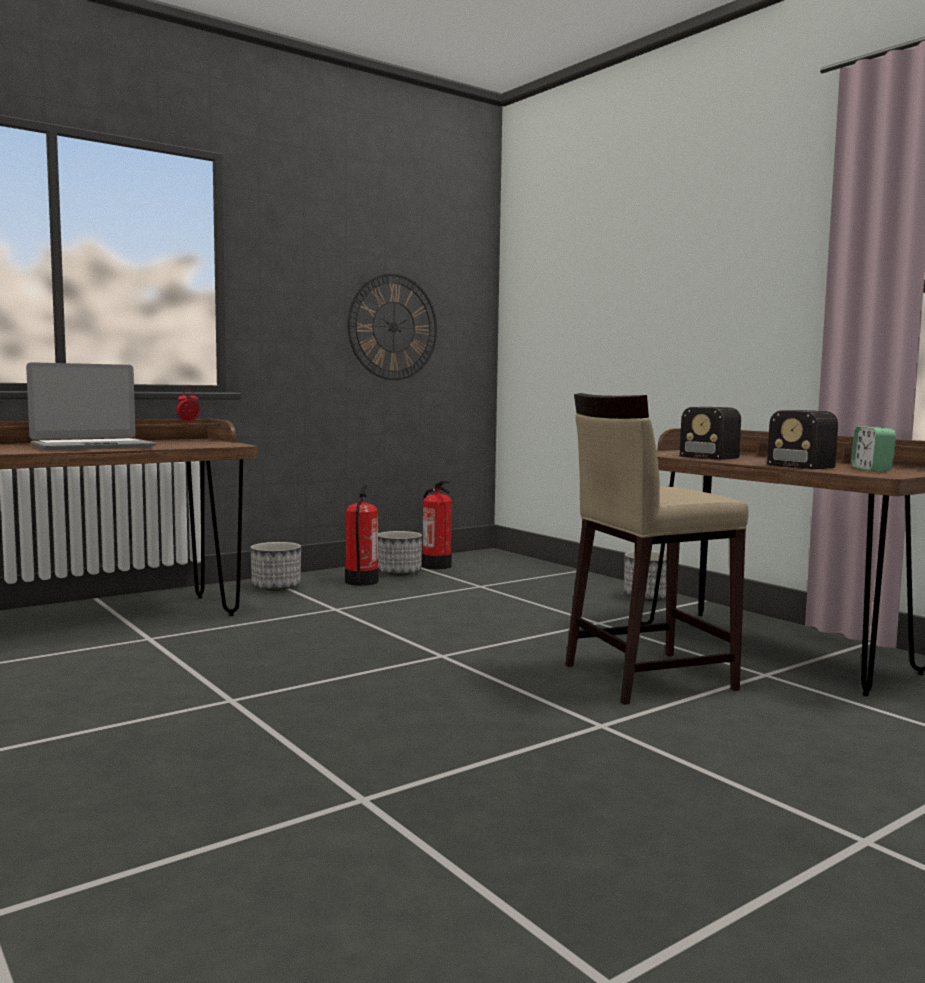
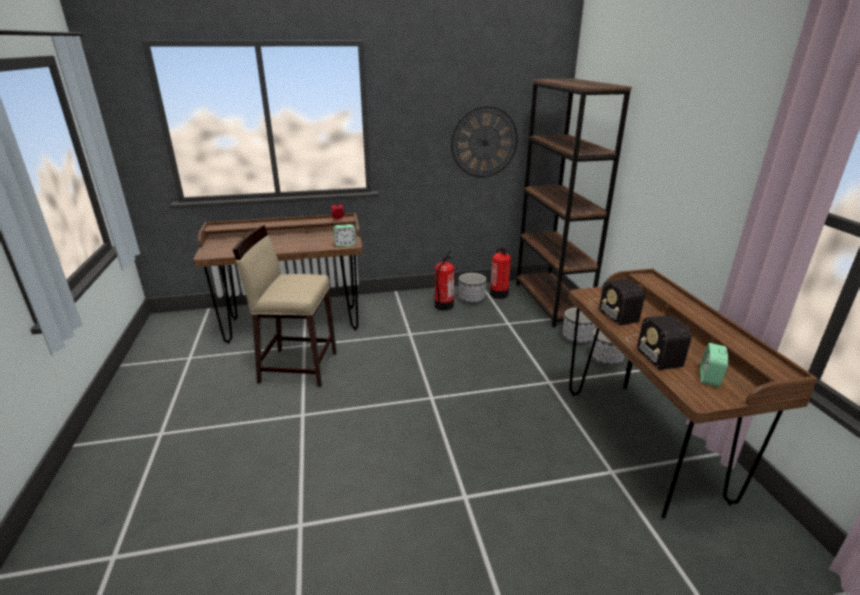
camera: 25 degrees right, 20 degrees up
laptop [26,362,156,450] -> none
planter [250,542,301,591] -> planter moved to [563,308,596,344]
beige stool [565,393,749,705] -> beige stool moved to [233,225,337,387]
none -> alarm clock [333,224,356,246]
none -> brown bookcase [516,78,632,328]

